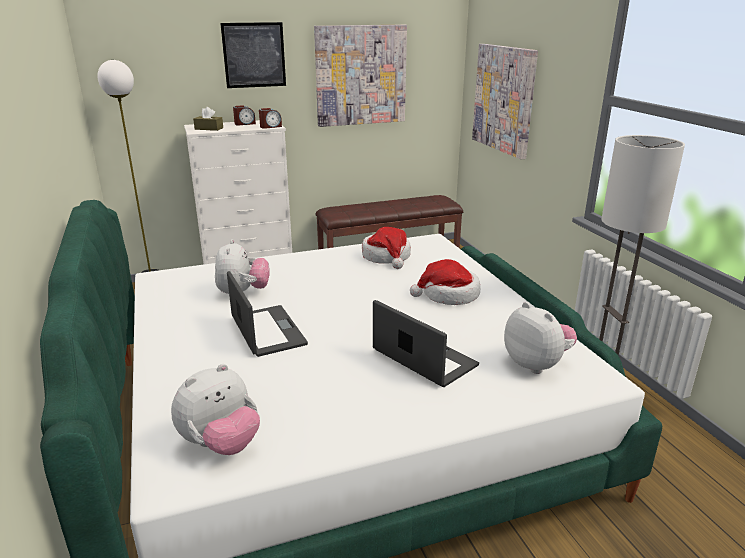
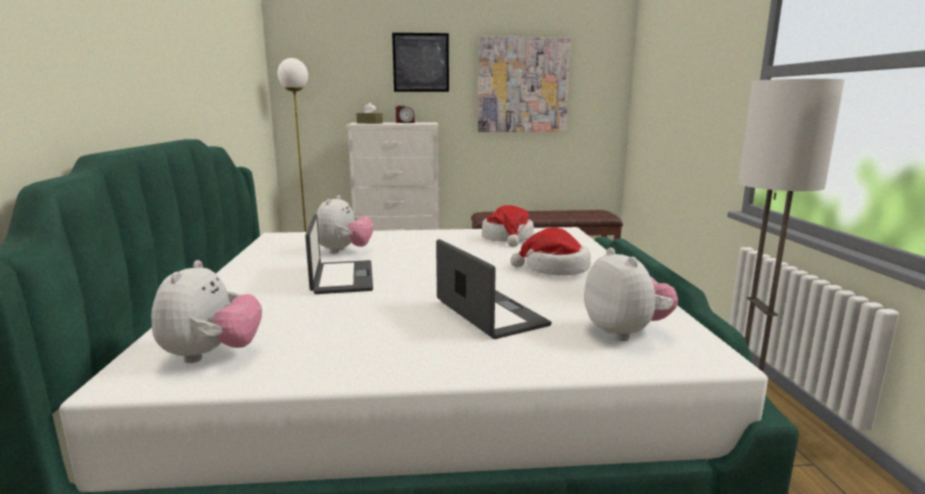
camera: 15 degrees right, 10 degrees down
plush toy [171,364,260,455] -> plush toy turned 60 degrees counterclockwise [151,260,262,363]
alarm clock [259,108,282,129] -> none
picture [472,44,538,159] -> none

